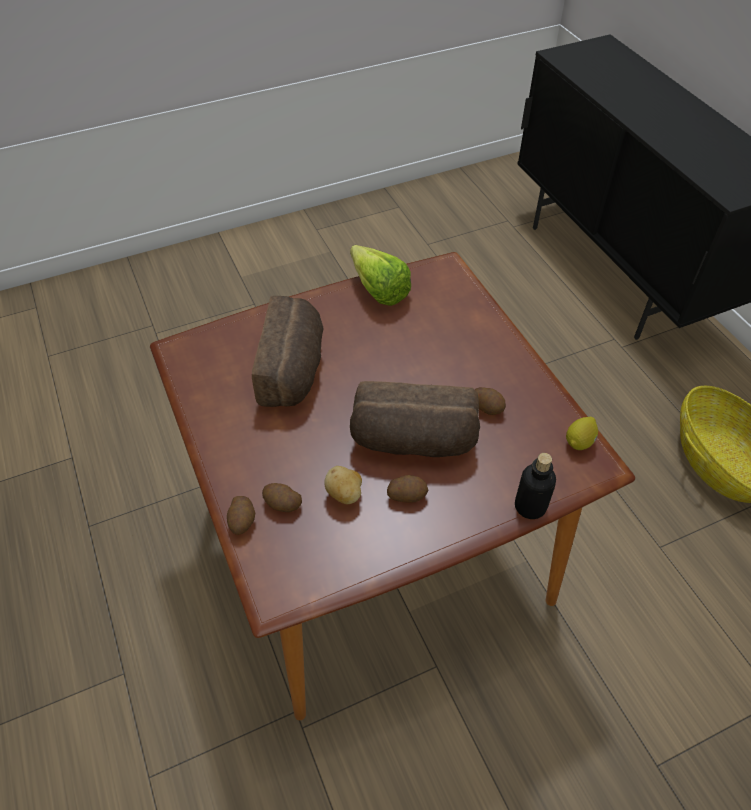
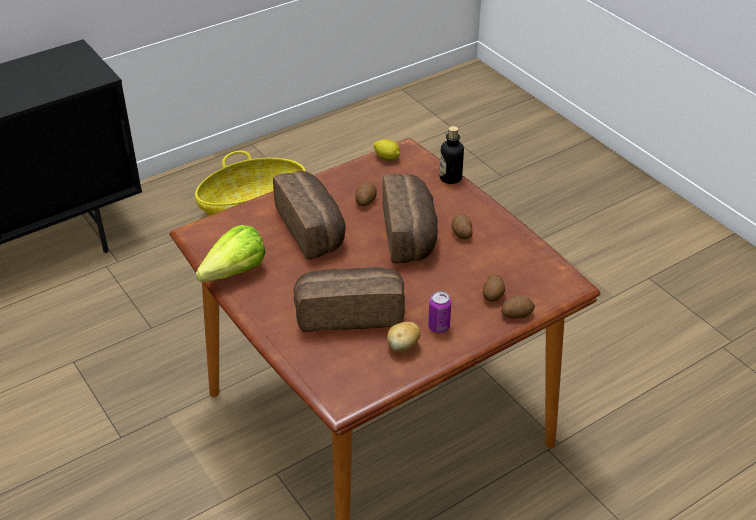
camera: 100 degrees left, 10 degrees down
potato [324,466,362,504] -> potato moved to [387,322,420,352]
none -> bread [273,171,346,260]
none -> can [428,291,451,333]

